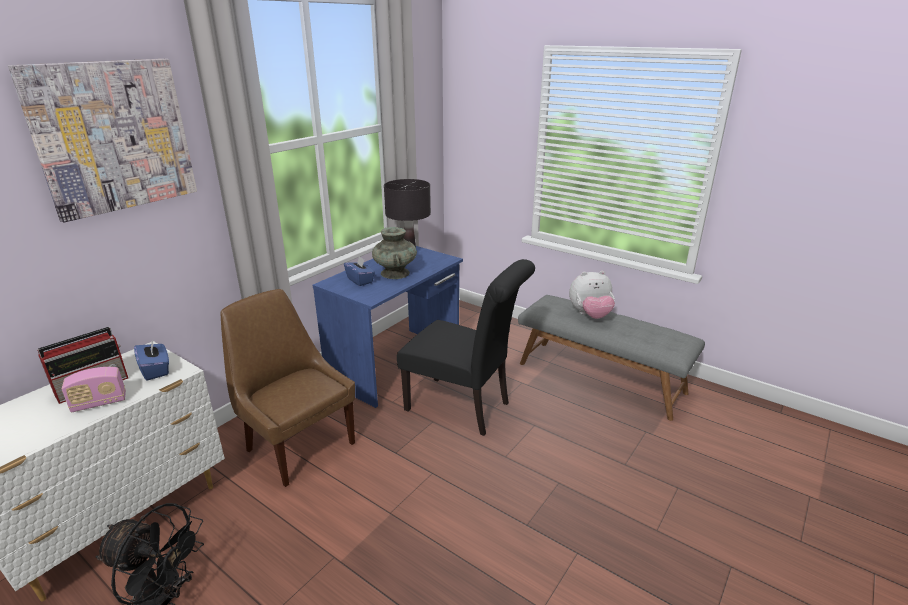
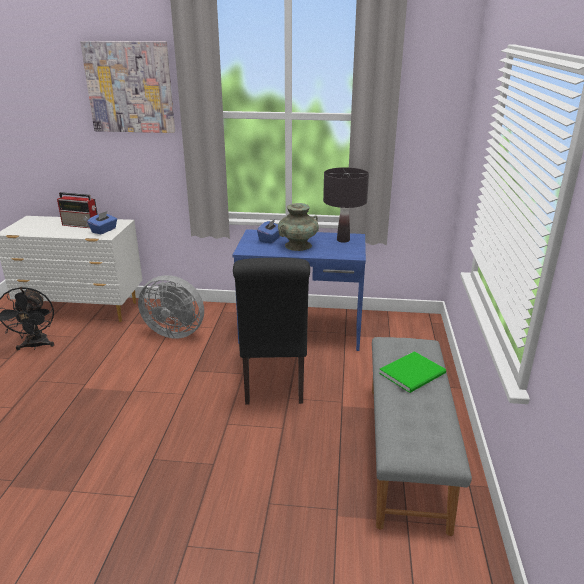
camera: 60 degrees right, 0 degrees up
radio [62,367,126,412] -> none
brown chair [221,289,355,487] -> grey fan [138,275,204,339]
plush toy [569,271,615,319] -> green book [379,351,446,393]

